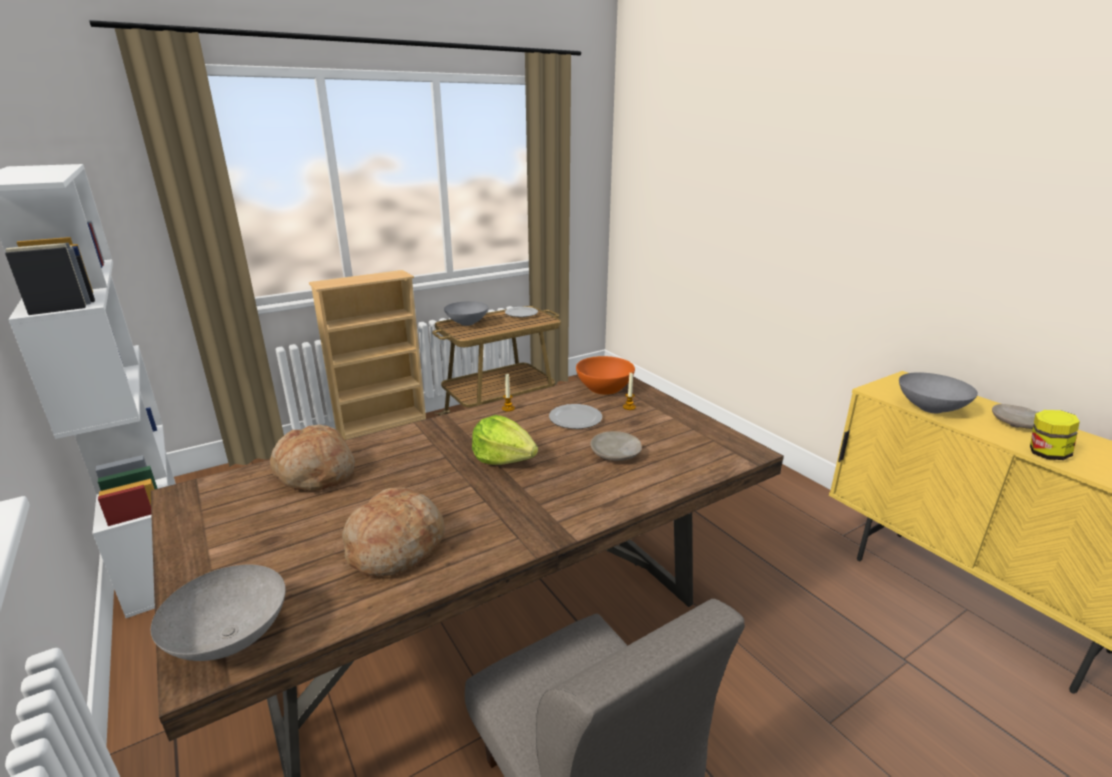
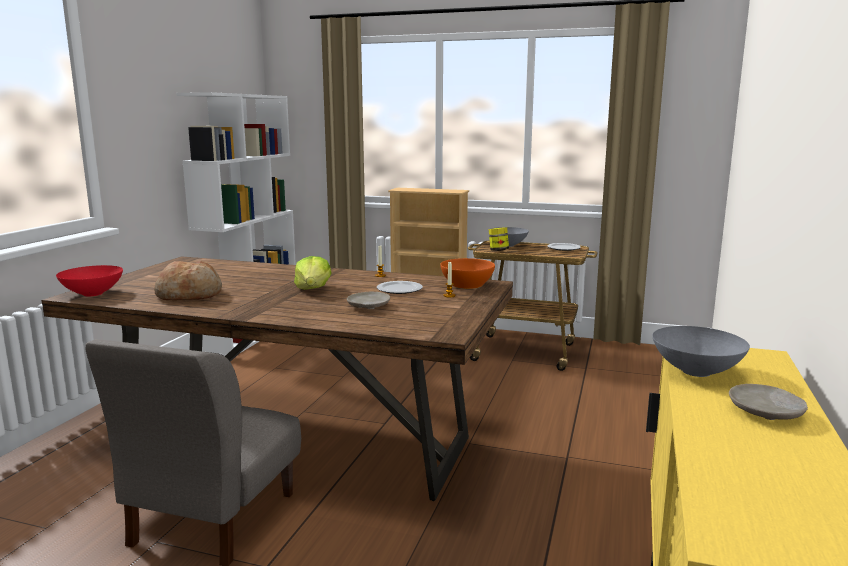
camera: 50 degrees right, 10 degrees down
grey bowl [151,565,286,661] -> red bowl [56,265,123,296]
bread [270,425,355,491] -> none
jar [1030,410,1080,460] -> jar moved to [489,227,509,251]

